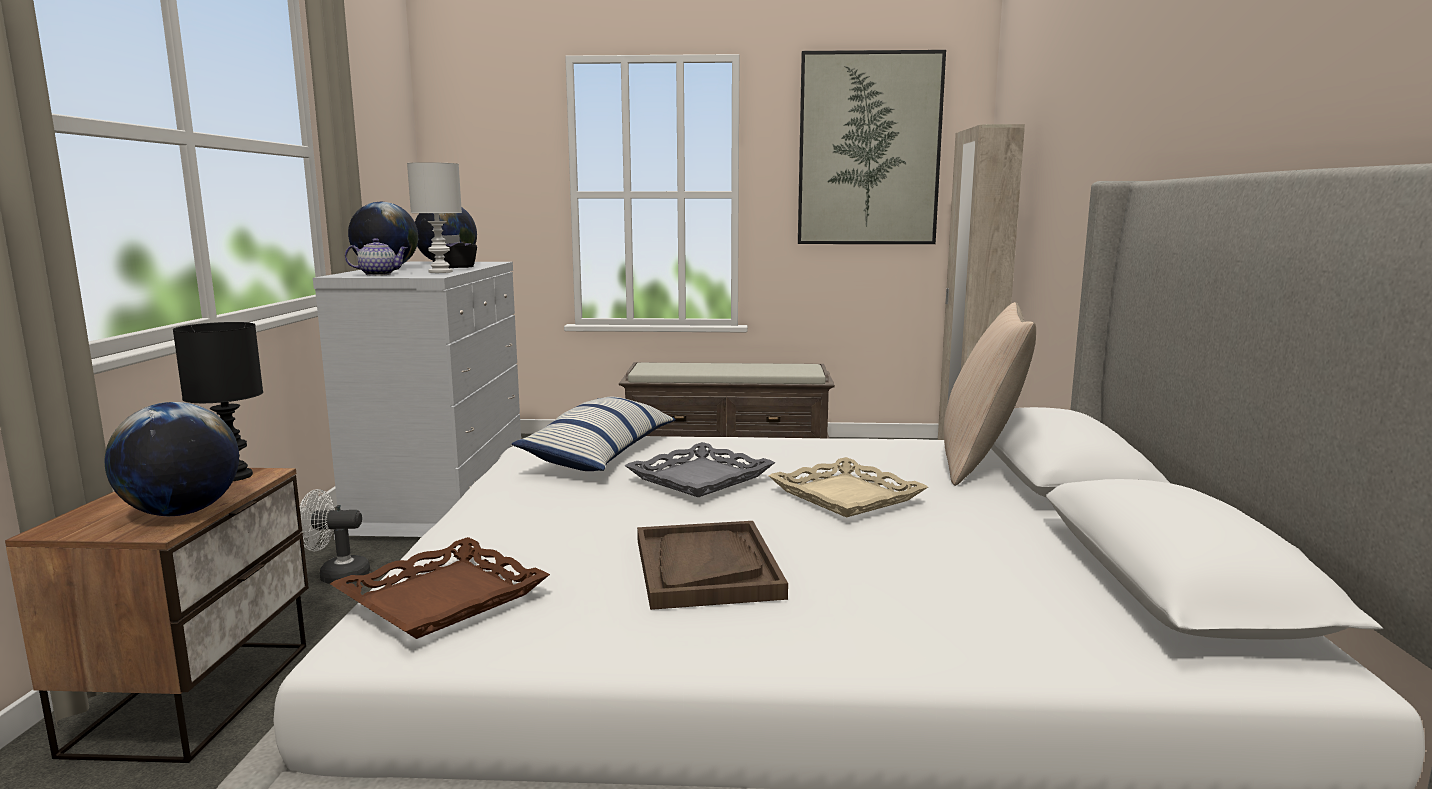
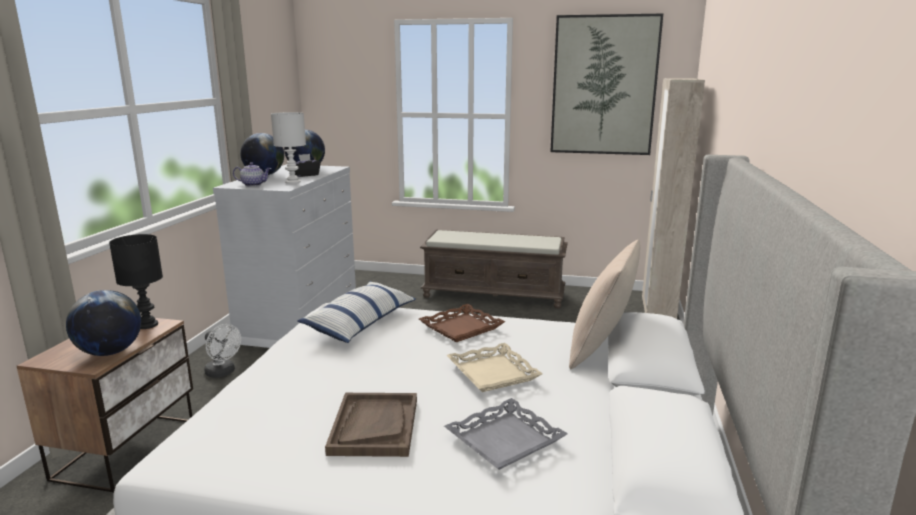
camera: 10 degrees right, 5 degrees up
white fan [300,489,370,584] -> white fan turned 150 degrees counterclockwise [204,324,241,378]
brown tray [330,537,550,639] -> brown tray moved to [419,304,505,342]
grey tray [624,442,775,497] -> grey tray moved to [444,398,568,470]

